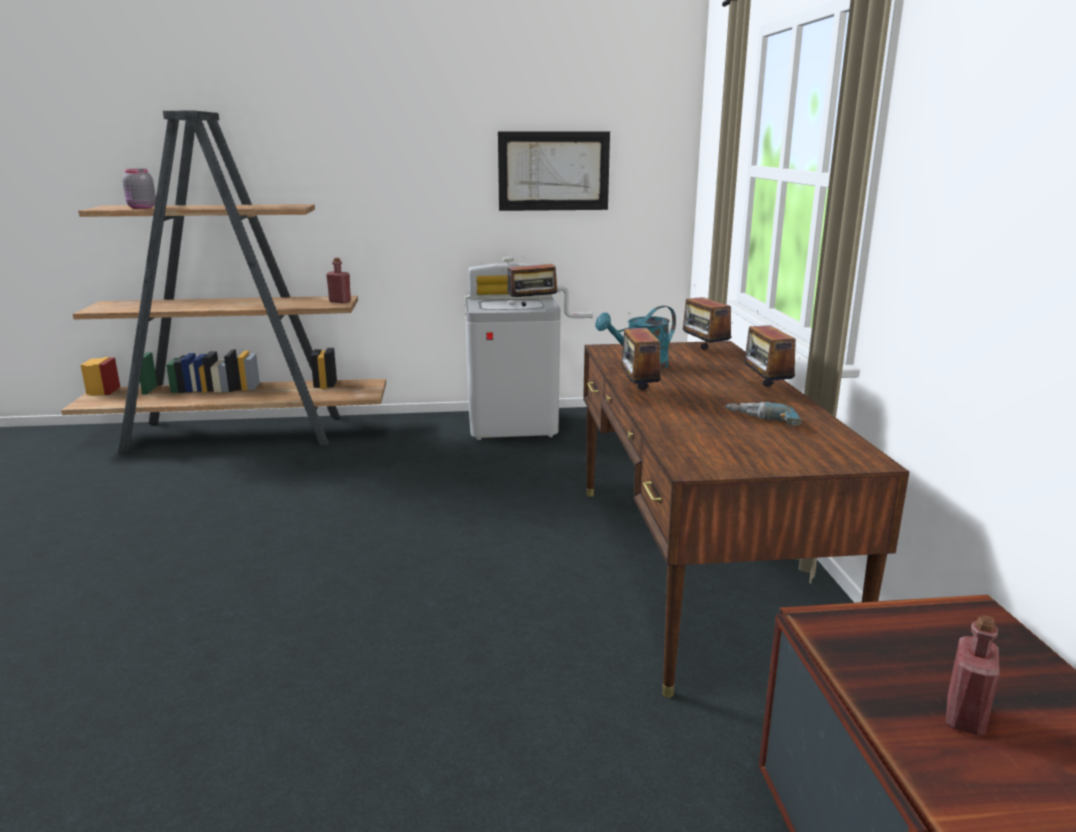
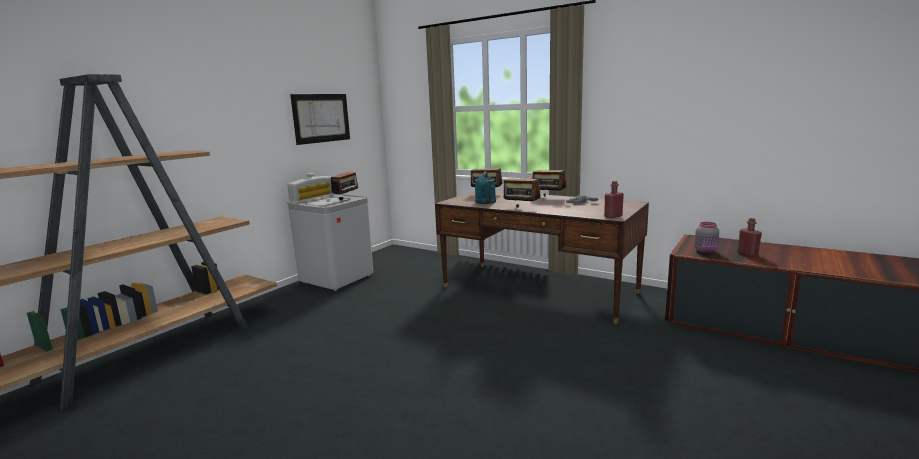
camera: 50 degrees left, 5 degrees down
grey jar [122,169,156,209] -> grey jar moved to [694,222,719,253]
red bottle [326,258,351,303] -> red bottle moved to [604,181,624,218]

